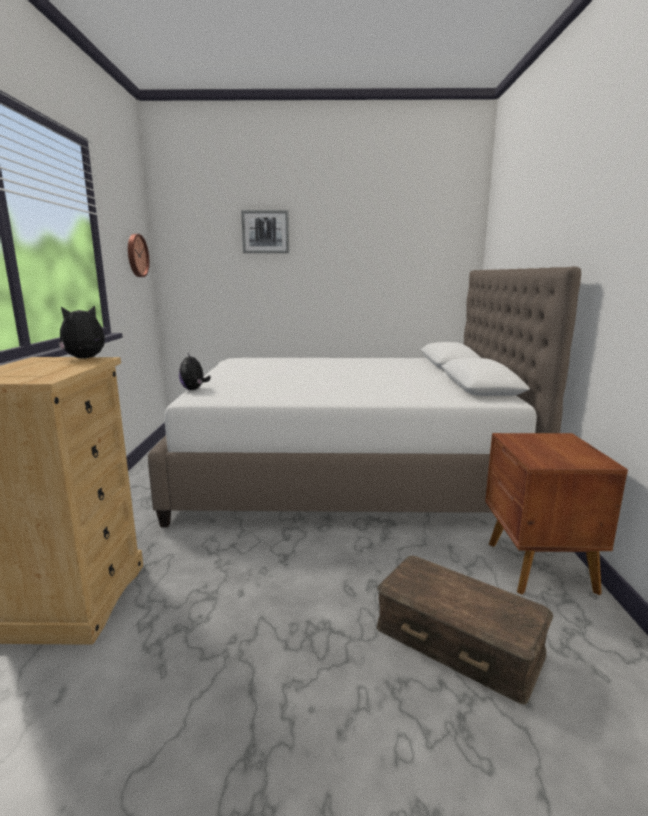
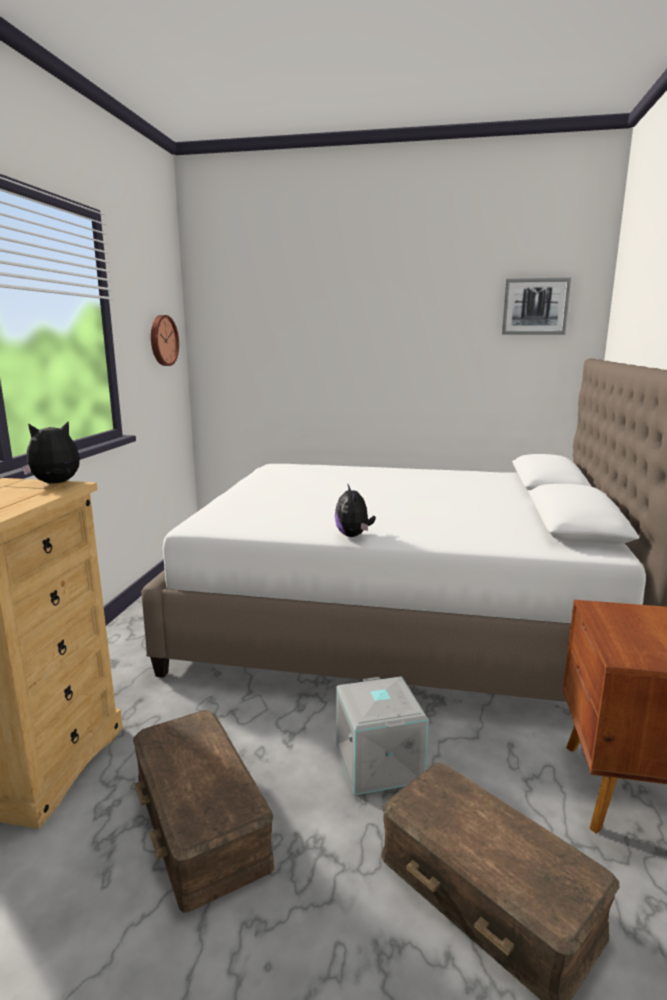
camera: 10 degrees right, 0 degrees up
plush toy [179,353,211,390] -> plush toy moved to [335,483,376,537]
picture [241,210,289,253] -> picture moved to [502,277,572,335]
none -> brown storage box [133,710,274,913]
none -> grey storage box [336,677,429,795]

